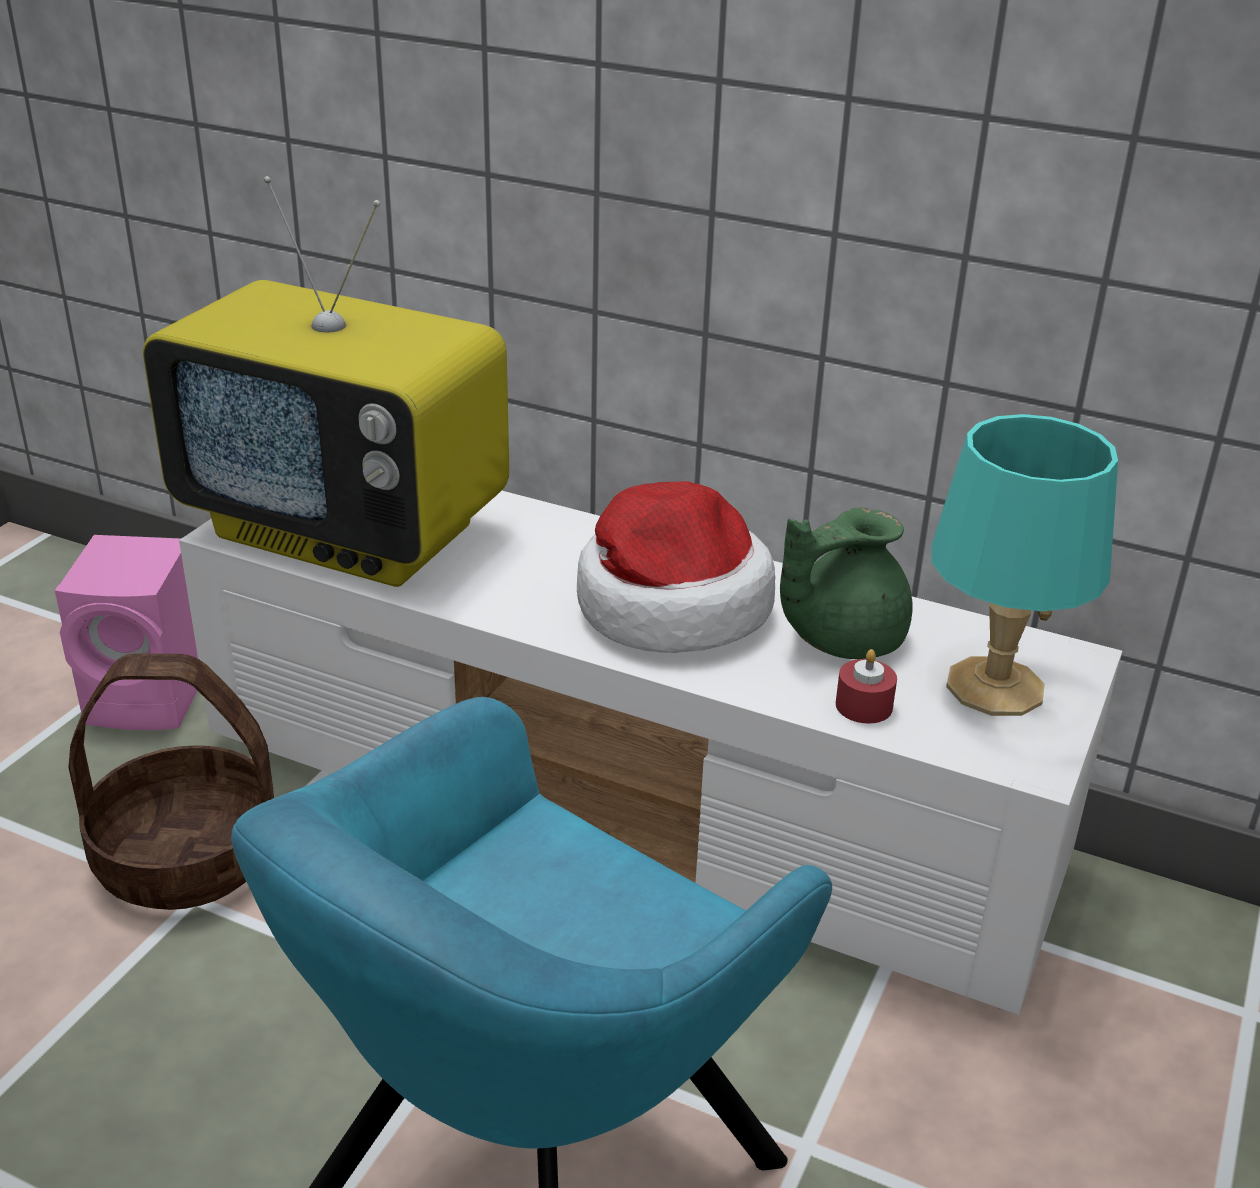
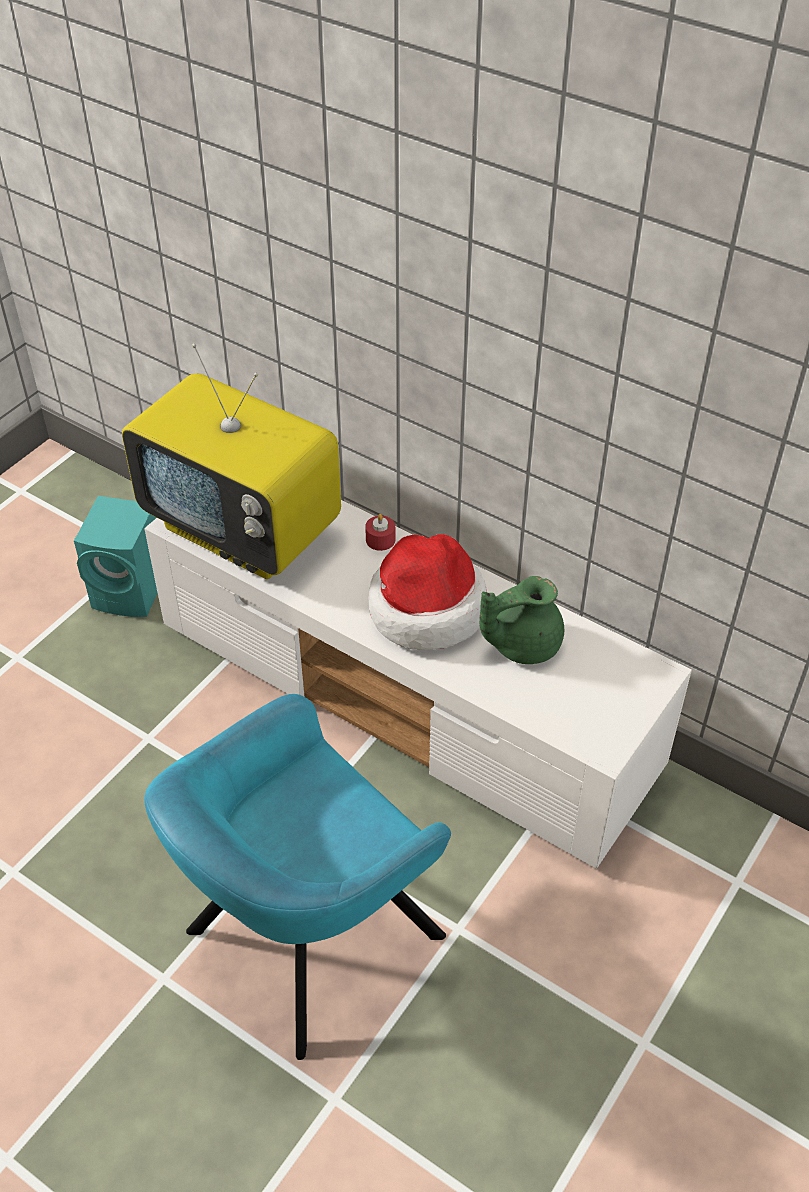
camera: 10 degrees right, 15 degrees up
pink speaker [55,535,198,730] -> turquoise speaker [74,496,158,617]
basket [68,653,274,910] -> none
red candle [836,649,897,724] -> red candle moved to [365,514,395,551]
turquoise table lamp [931,414,1118,716] -> none

